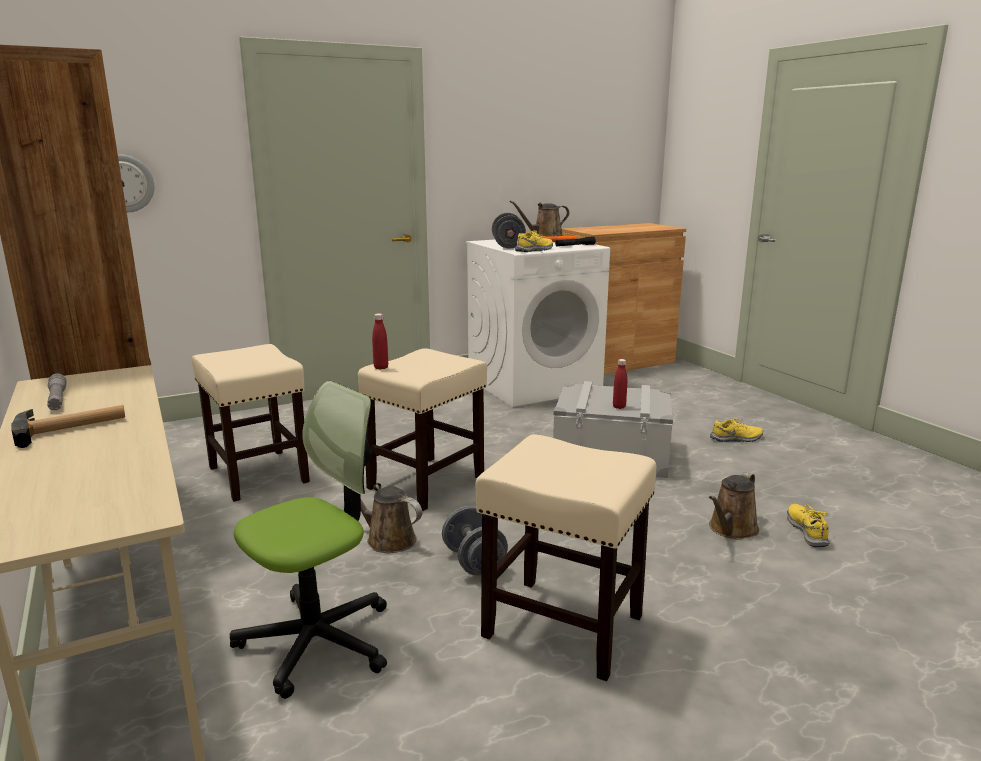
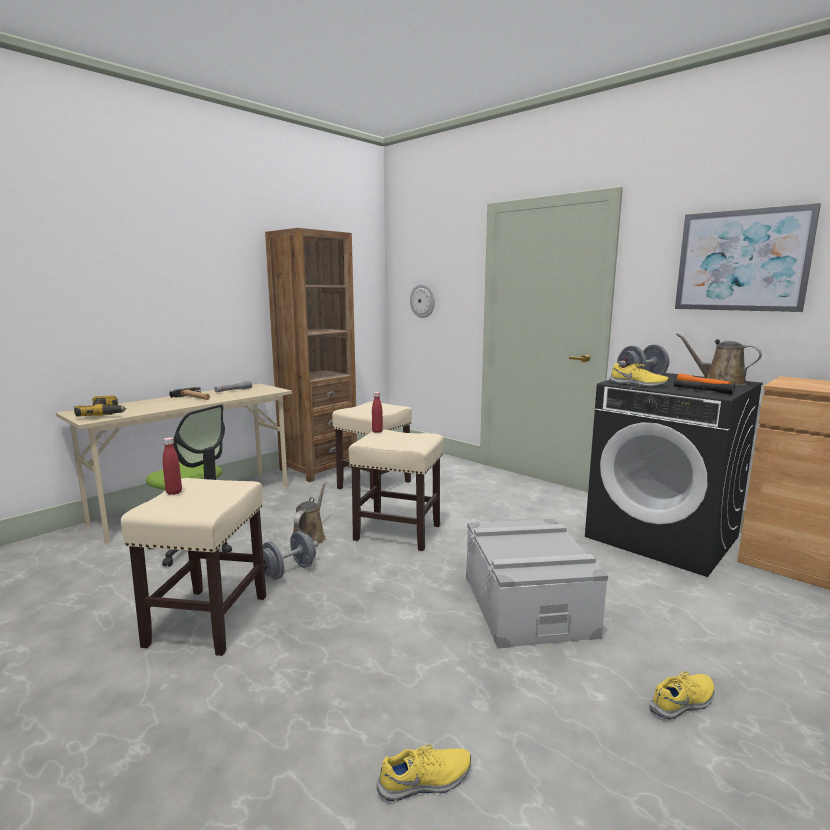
camera: 70 degrees right, 5 degrees down
white washing machine [466,239,610,407] -> black washing machine [585,373,763,577]
red bottle [613,359,627,409] -> red bottle moved to [163,437,182,495]
brown watering can [709,472,759,539] -> none
yellow shoe [710,419,763,442] -> yellow shoe turned 90 degrees counterclockwise [650,671,715,720]
none -> power drill [74,396,127,417]
none -> picture [675,203,821,312]

